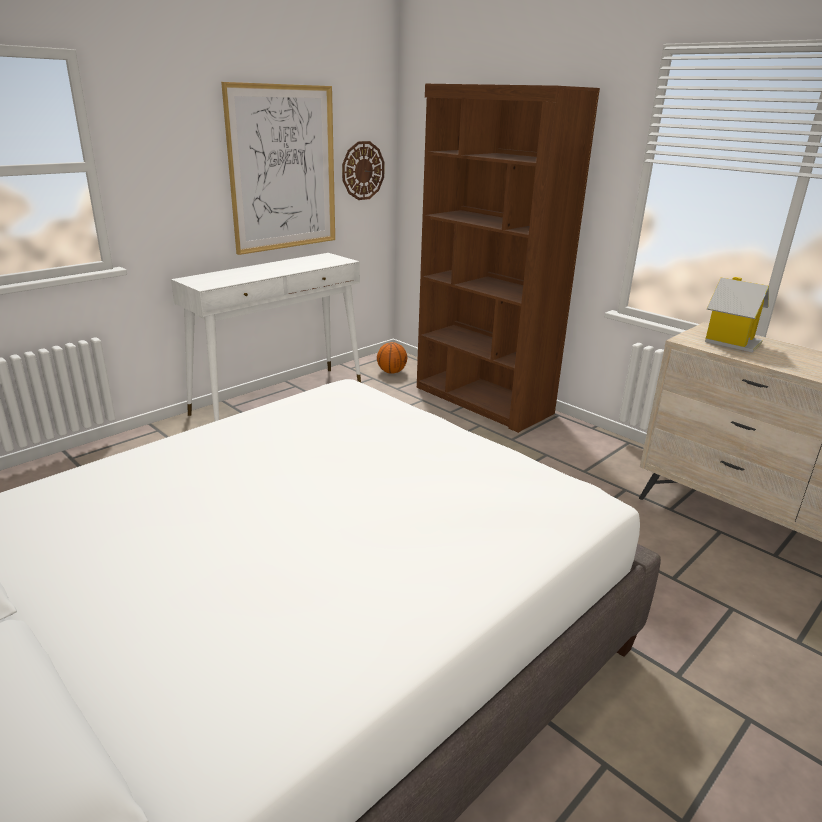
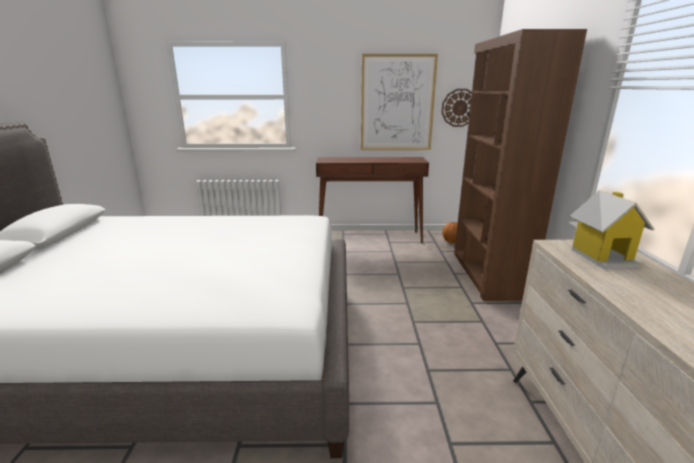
camera: 45 degrees right, 5 degrees down
white console table [171,253,361,421] -> brown console table [316,157,429,243]

